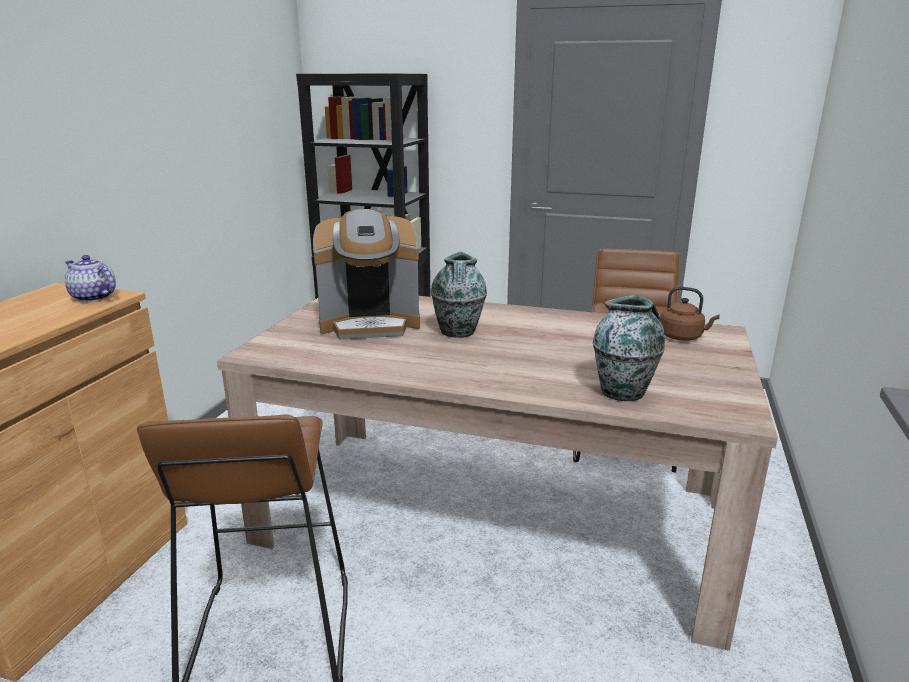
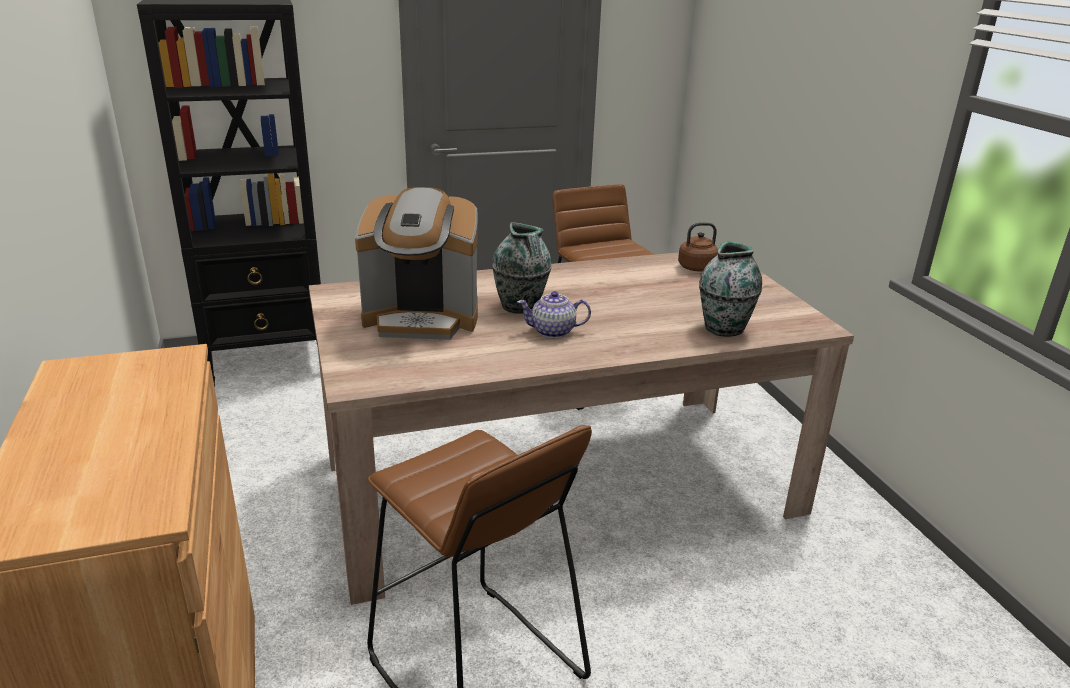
camera: 35 degrees left, 5 degrees up
teapot [65,255,116,302] -> teapot moved to [517,291,591,338]
coffee machine [313,209,420,340] -> coffee machine turned 45 degrees clockwise [355,187,478,340]

